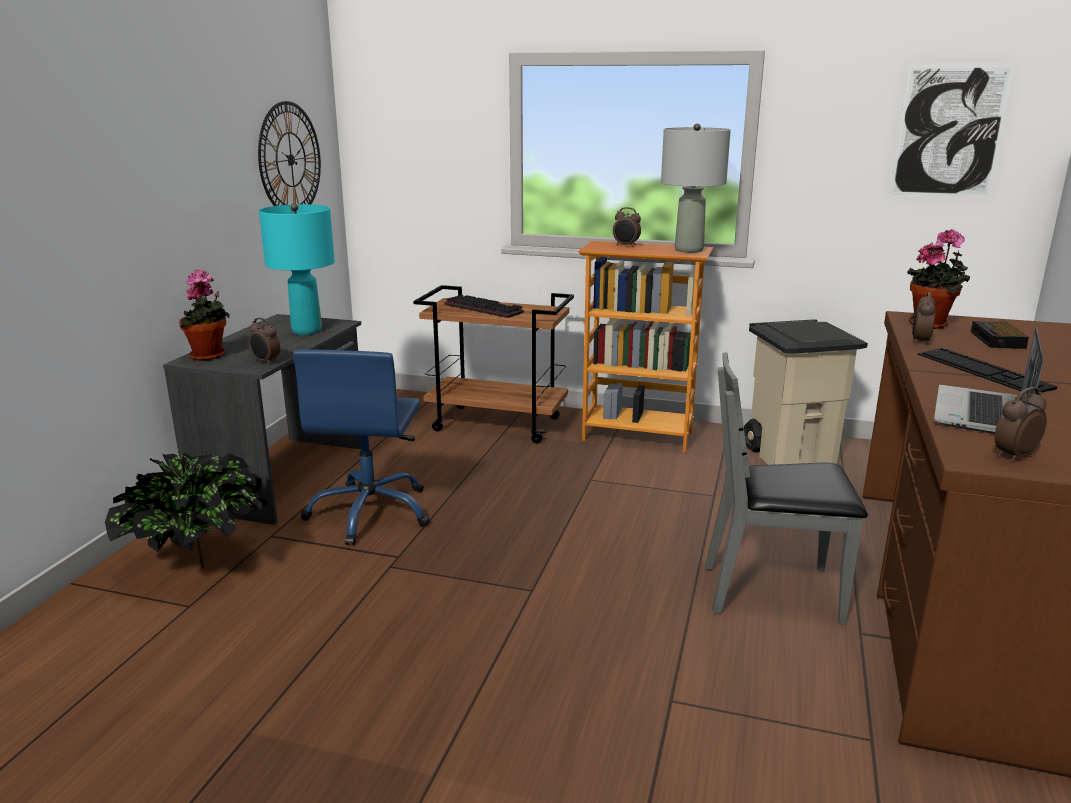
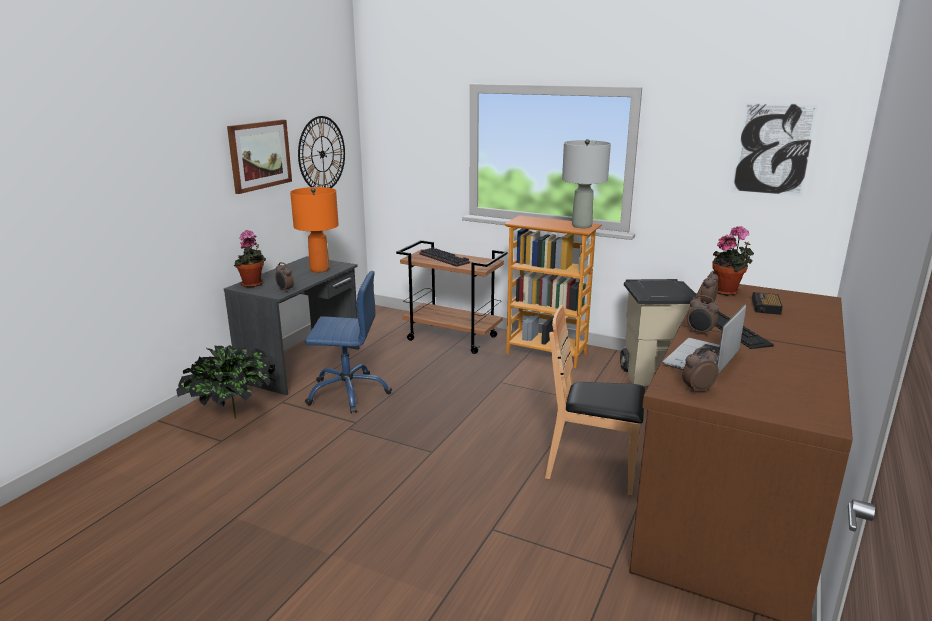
camera: 10 degrees right, 0 degrees up
turquoise table lamp [259,203,335,335] -> orange table lamp [290,187,339,273]
blue office chair [293,349,430,546] -> blue office chair turned 105 degrees counterclockwise [305,271,392,413]
alarm clock [613,207,641,247] -> alarm clock moved to [686,295,719,336]
grey chair [705,352,868,625] -> brown chair [545,305,645,495]
none -> picture [227,120,292,194]

